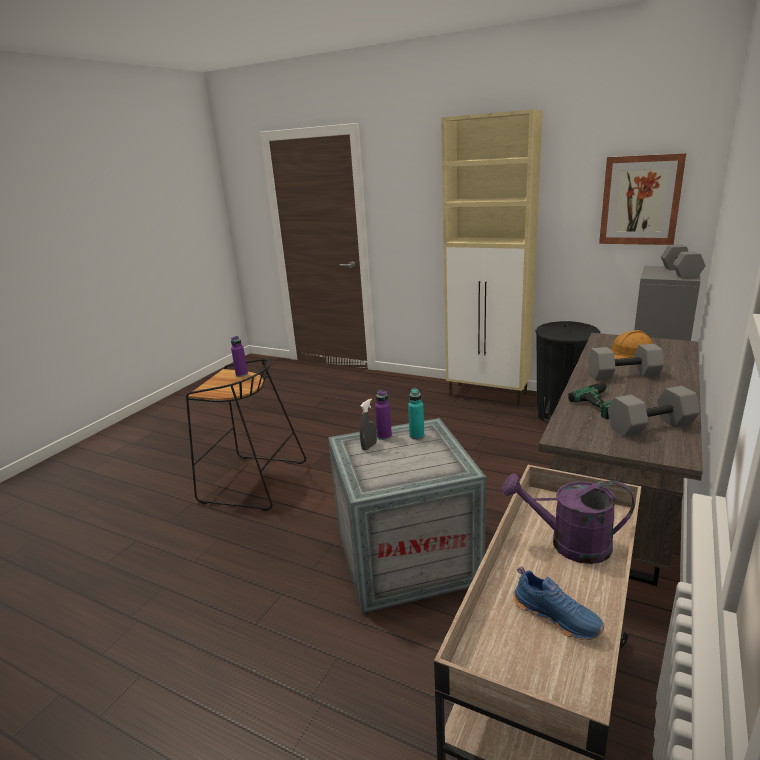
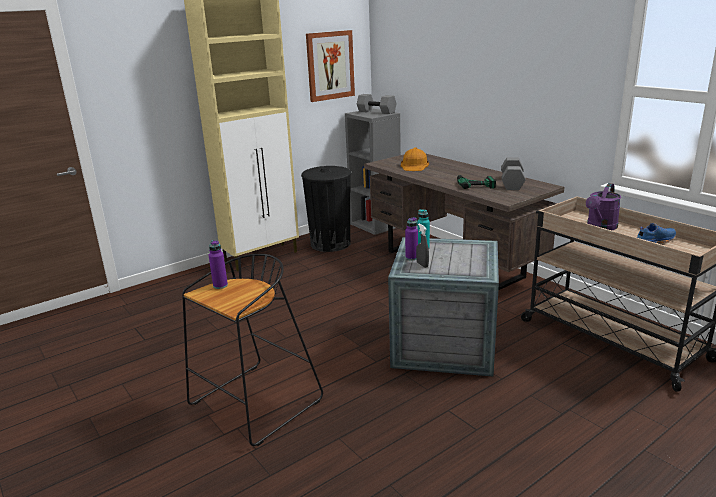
camera: 65 degrees left, 0 degrees up
grey dumbbell [588,344,664,380] -> none

